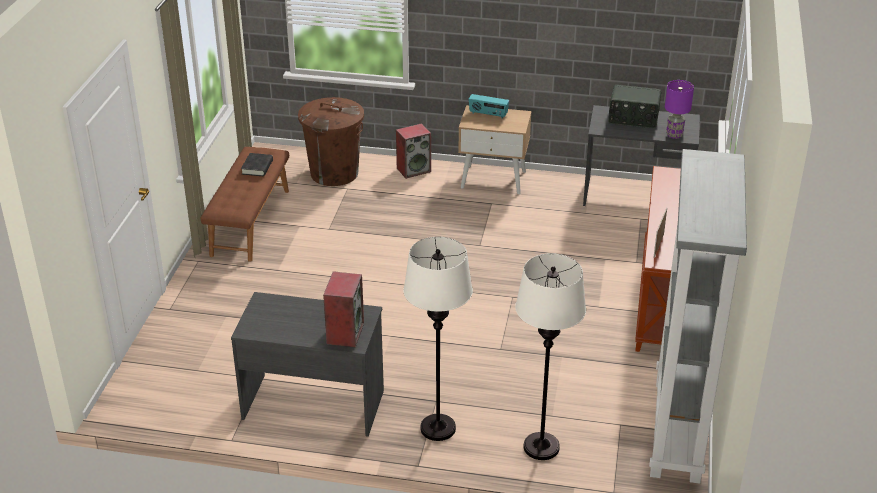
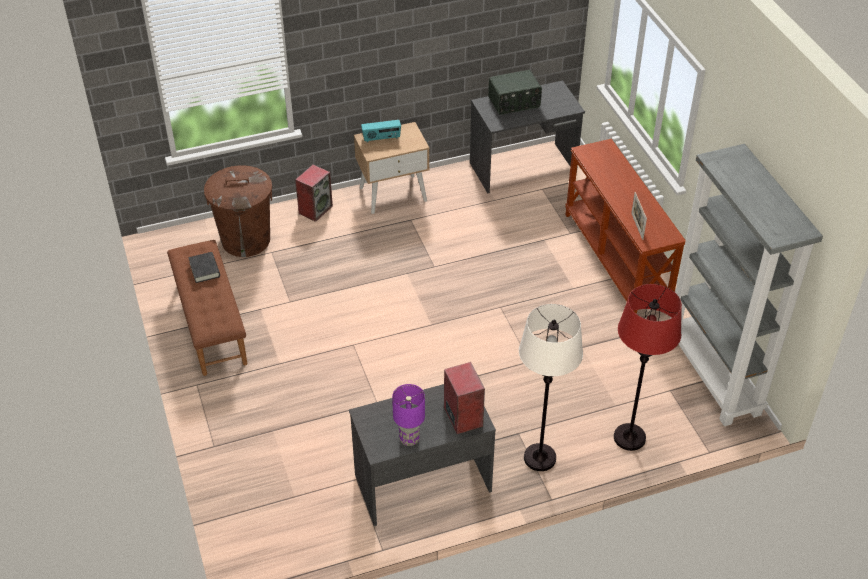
camera: 30 degrees left, 10 degrees up
white floor lamp [515,253,586,460] -> red floor lamp [614,284,682,451]
purple table lamp [665,80,694,139] -> purple table lamp moved to [392,384,425,446]

